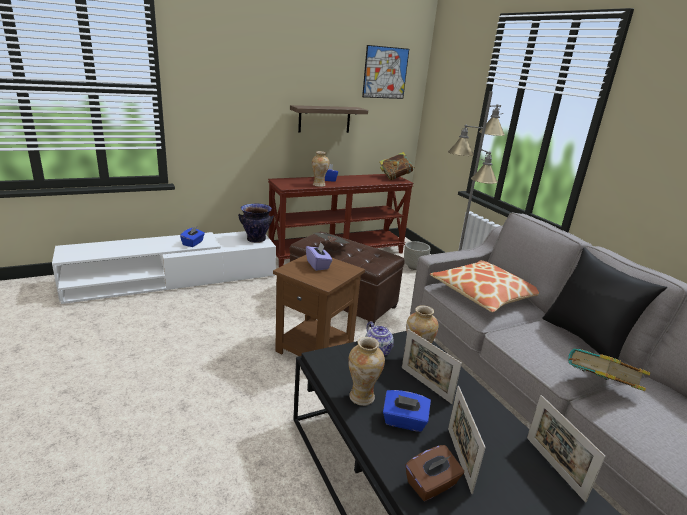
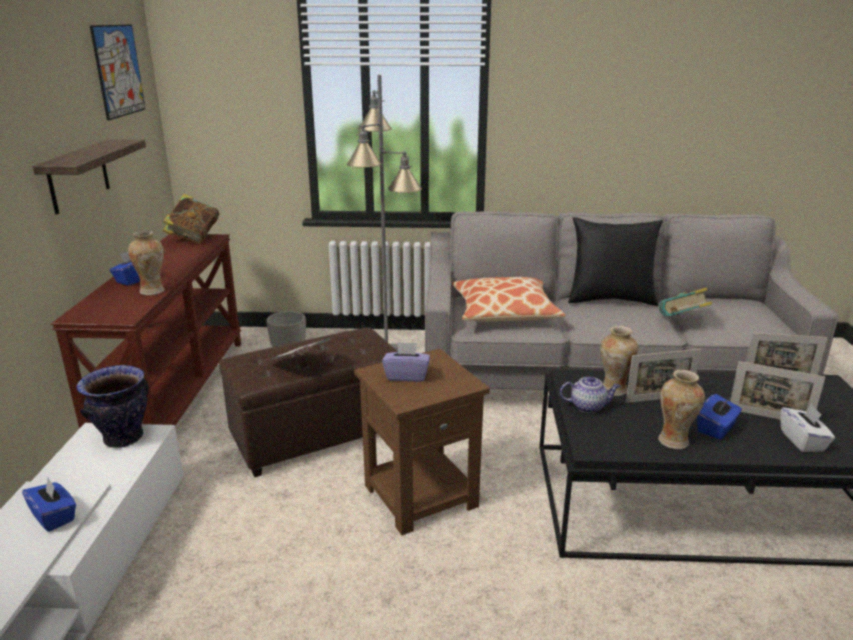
camera: 60 degrees left, 0 degrees up
brown tissue box [406,445,464,501] -> white tissue box [780,404,835,452]

